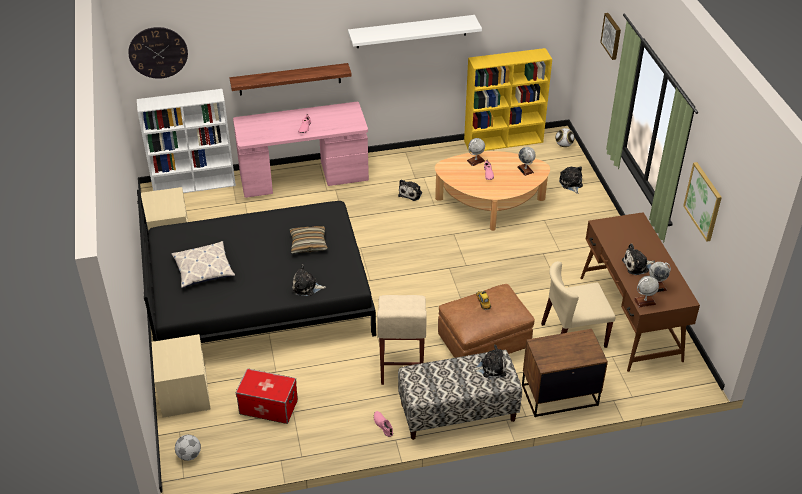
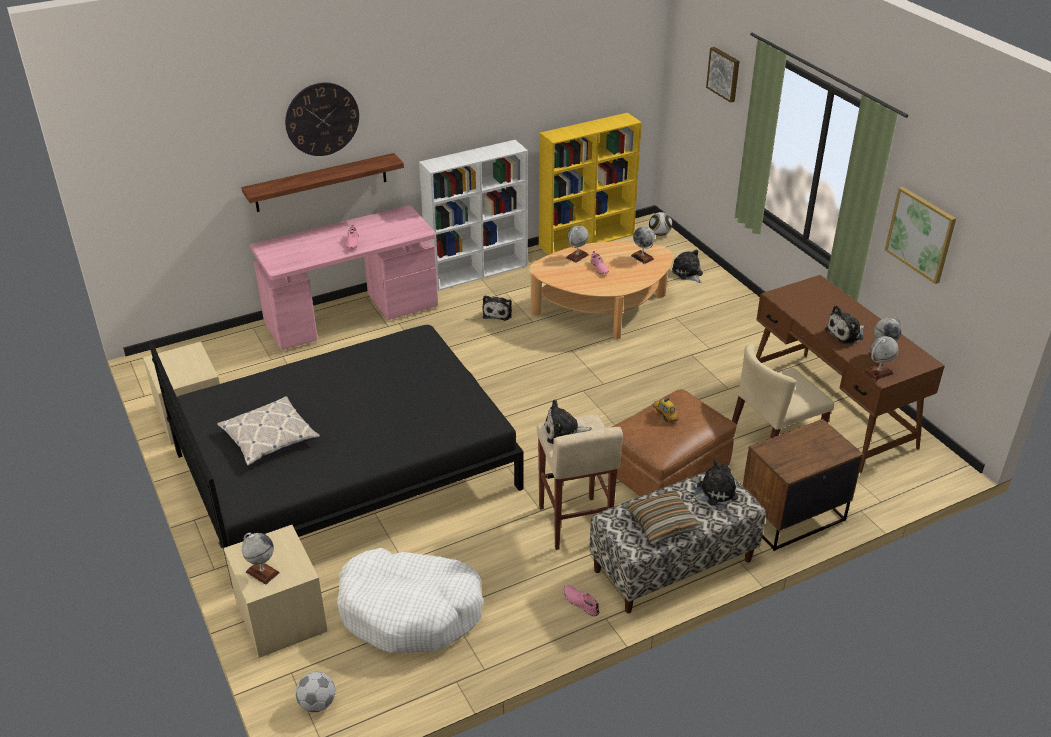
camera: 15 degrees left, 5 degrees down
wall clock [128,27,188,79] -> wall clock moved to [285,82,359,156]
white bookcase [137,89,236,193] -> white bookcase moved to [419,140,528,291]
storage box [235,369,298,424] -> white dog bed [337,548,483,653]
pillow [289,226,328,253] -> pillow moved to [625,490,702,544]
plush toy [292,264,326,296] -> plush toy moved to [544,399,592,444]
white shelf [348,15,482,48] -> none
none -> globe [242,533,280,585]

